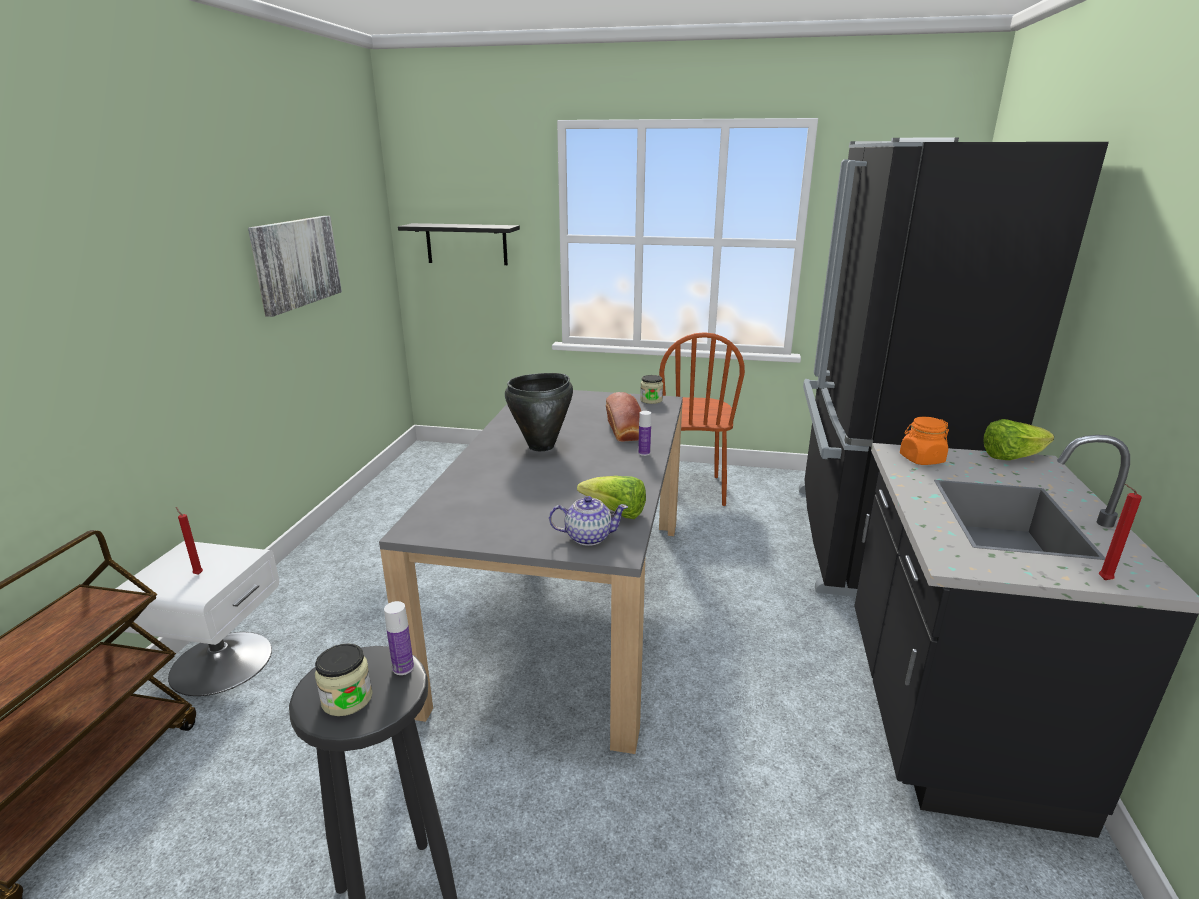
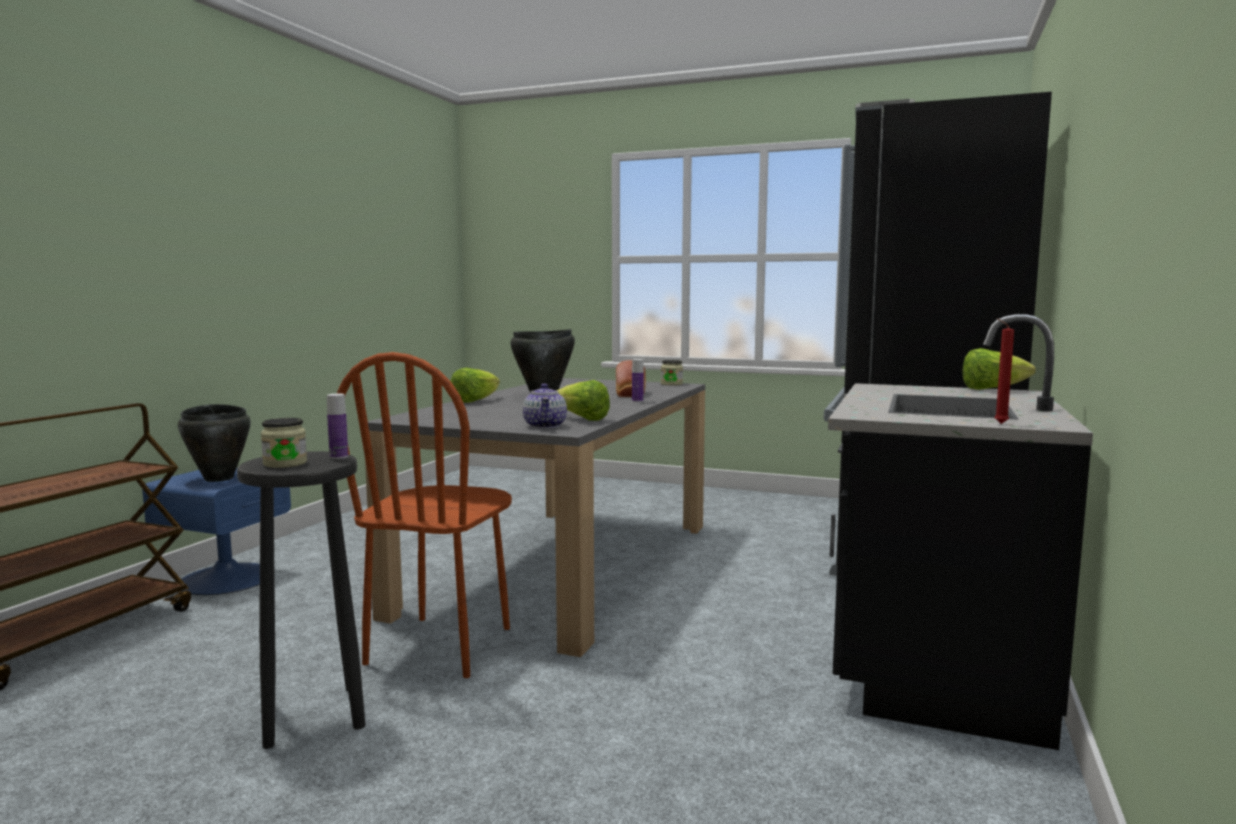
camera: 10 degrees right, 15 degrees down
white nightstand [116,541,279,696] -> blue nightstand [142,468,291,595]
red candle [176,507,203,575] -> black cooking pot [178,404,251,482]
picture [248,216,342,317] -> none
black shelf [398,223,520,265] -> none
teapot [549,496,628,546] -> teapot turned 75 degrees clockwise [523,383,567,429]
brown chair [659,332,745,506] -> brown chair moved to [337,352,512,678]
orange jar [900,417,949,465] -> none
none -> lettuce [451,368,500,403]

